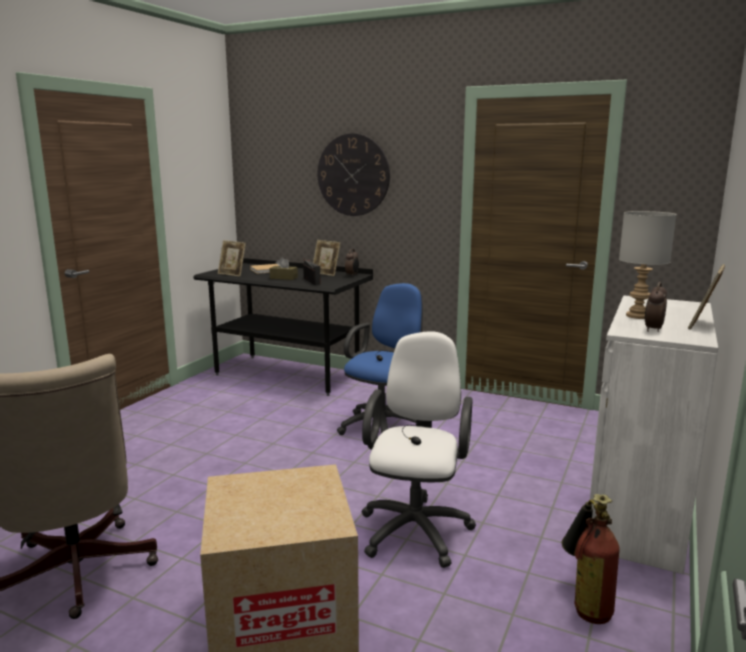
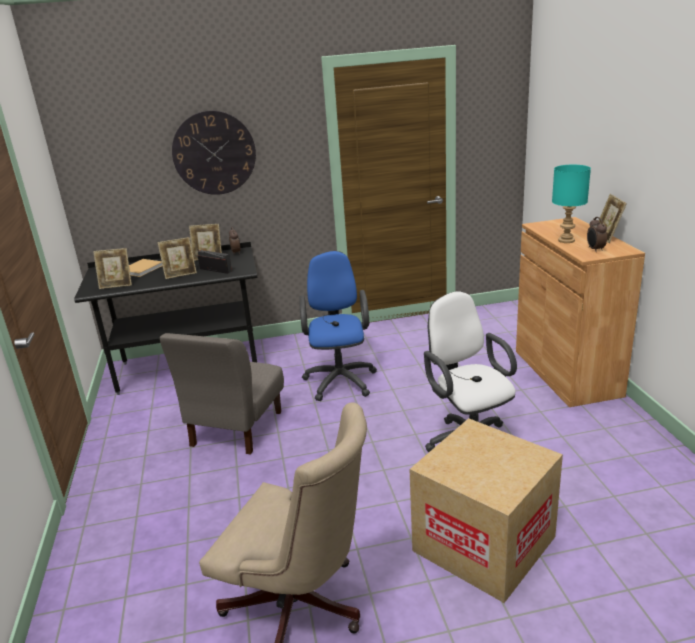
camera: 35 degrees left, 10 degrees up
brown tissue box [269,257,298,280] -> picture frame [157,237,197,279]
fire extinguisher [562,494,620,624] -> none
white cabinet [590,295,718,574] -> brown cabinet [516,217,645,407]
grey table lamp [619,211,677,319] -> turquoise table lamp [552,165,591,243]
none -> grey chair [160,333,284,454]

